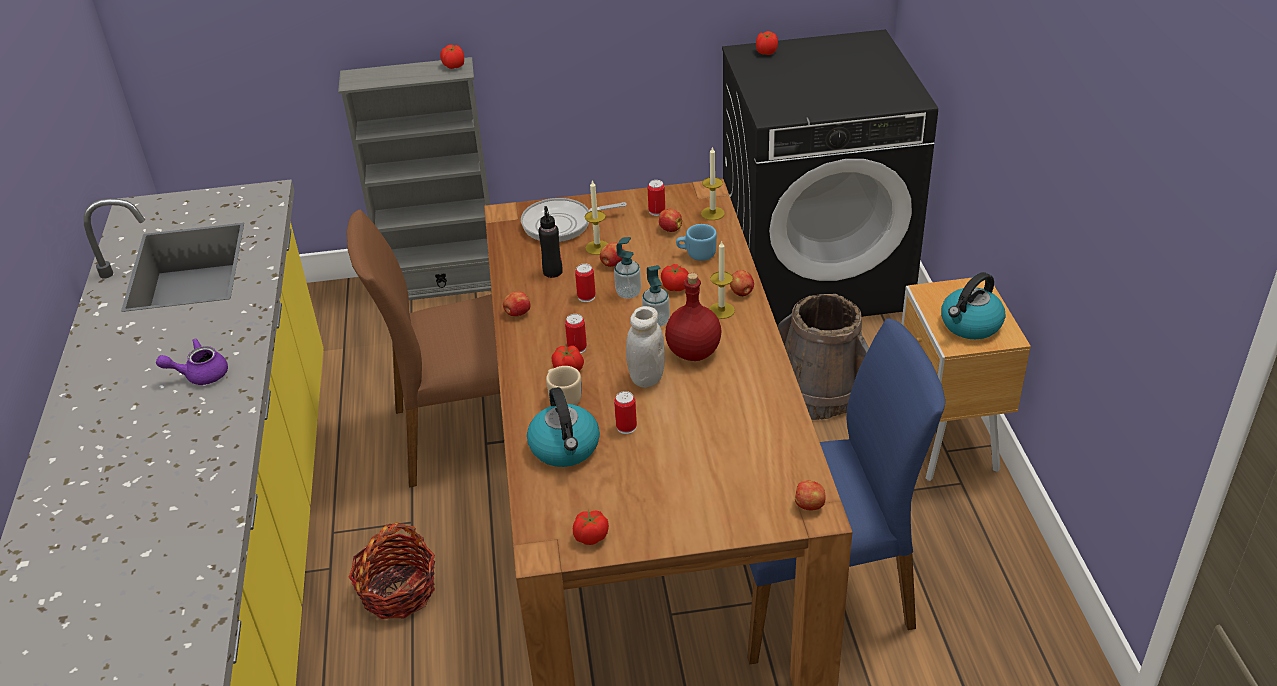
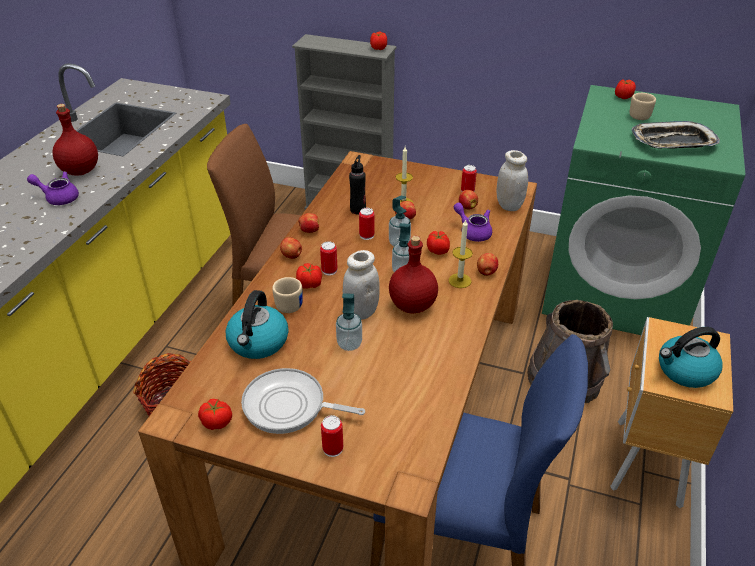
camera: 25 degrees right, 0 degrees up
frying pan [521,198,627,242] -> frying pan moved to [241,368,365,434]
can [614,391,637,434] -> can moved to [321,415,343,457]
blue mug [676,224,717,261] -> purple teapot [453,203,492,242]
candle [701,146,725,220] -> white jar [496,150,528,211]
black washing machine [722,29,938,327] -> green washing machine [542,85,745,335]
apple [795,481,826,510] -> apple moved to [280,237,302,259]
none -> red bottle [53,104,98,176]
none -> soap dispenser [336,293,362,351]
none -> beige mug [629,93,656,120]
none -> tray [631,121,720,149]

